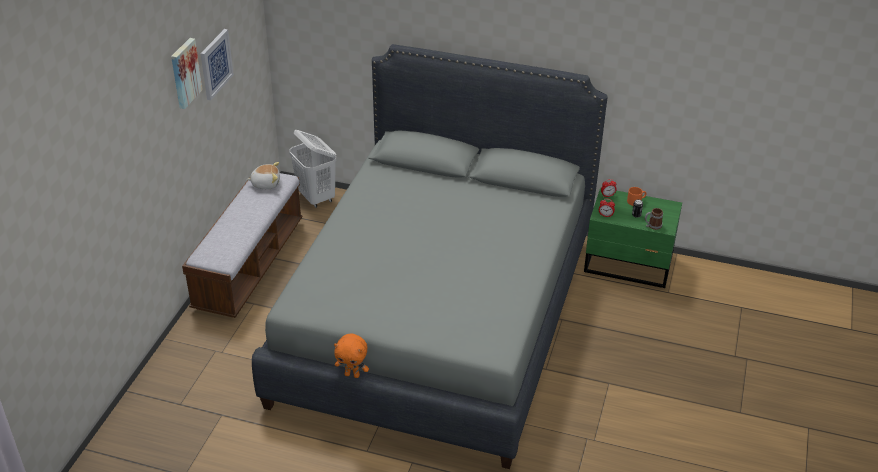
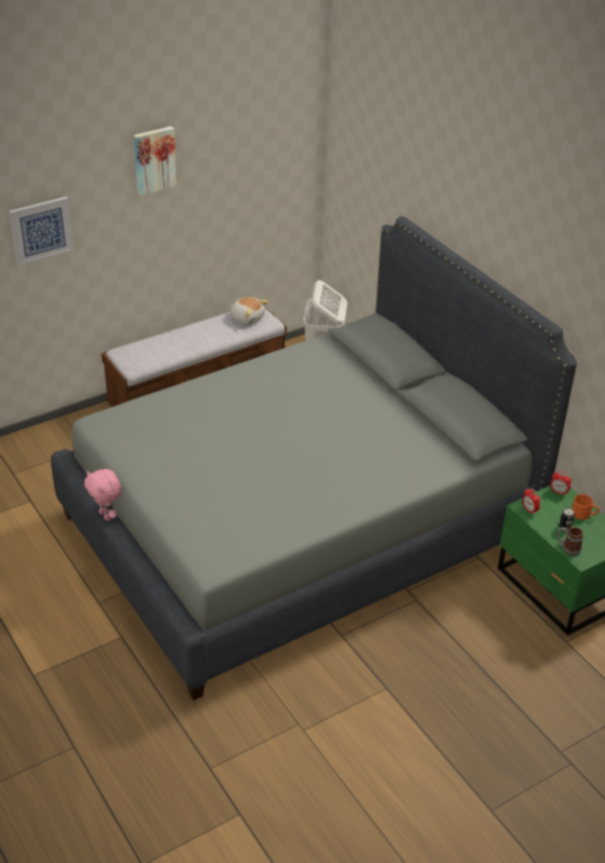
camera: 40 degrees right, 0 degrees up
picture [200,29,234,100] -> picture moved to [9,196,74,266]
orange plush toy [334,334,369,378] -> pink plush toy [84,469,121,521]

